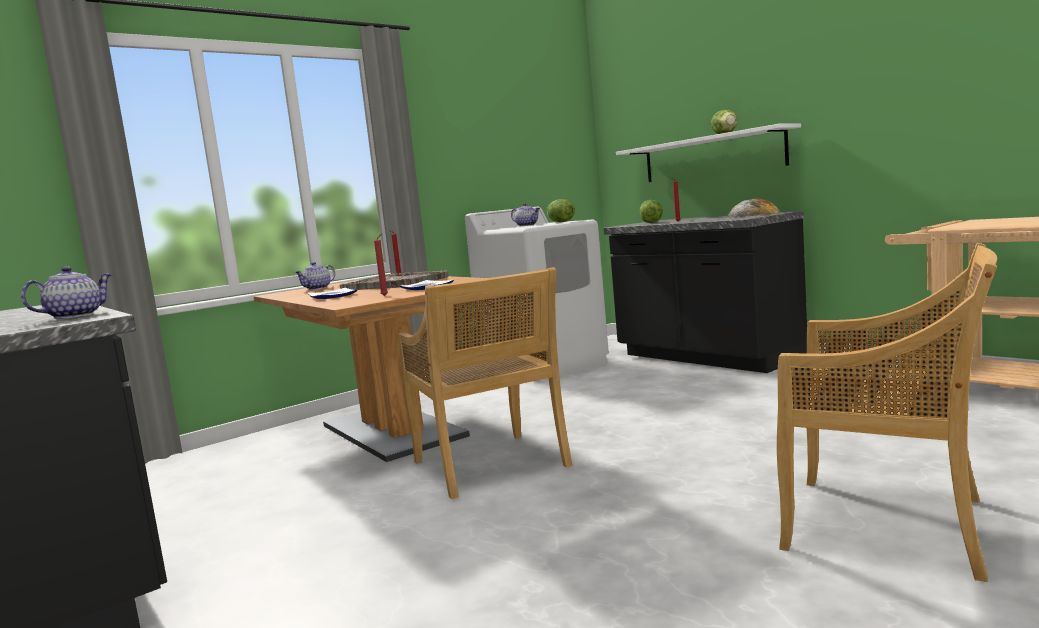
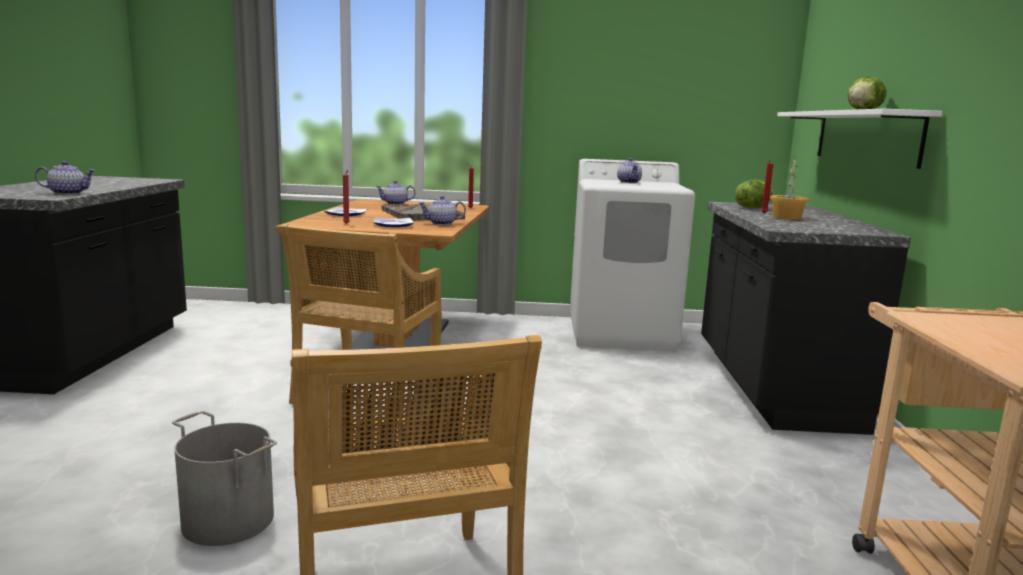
camera: 40 degrees right, 5 degrees up
lettuce [547,199,575,222] -> none
bread [727,198,780,217] -> none
none -> grey bucket [172,411,277,546]
none -> teapot [419,196,466,225]
none -> potted plant [770,158,810,220]

